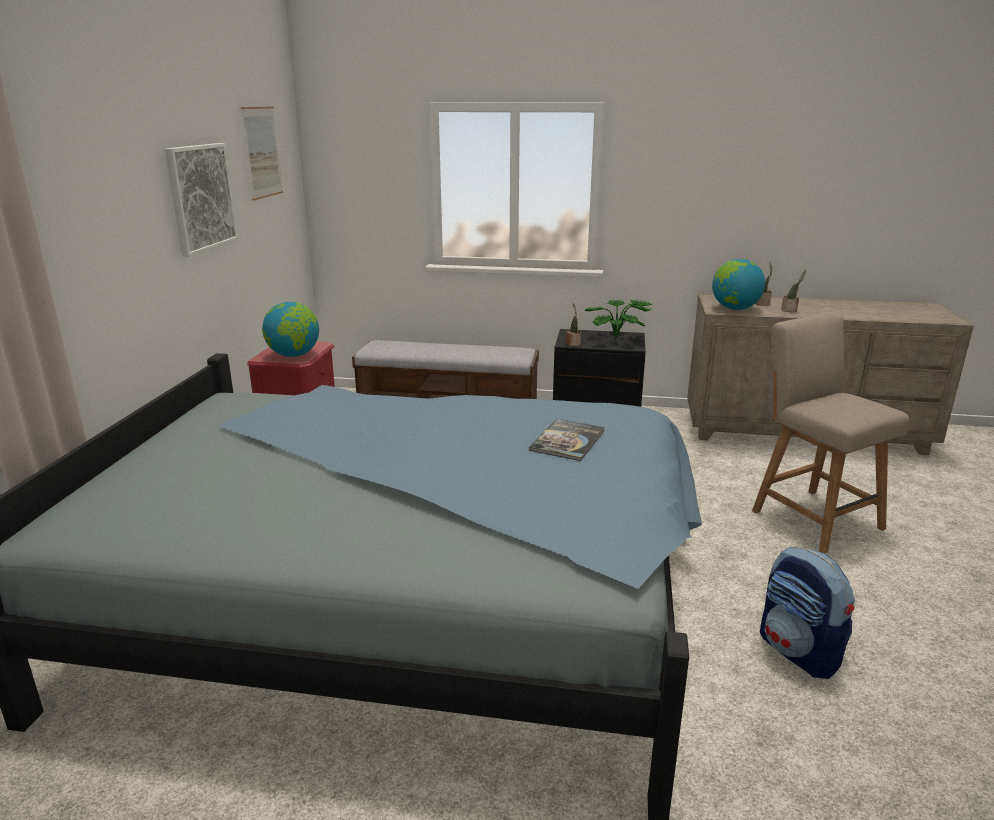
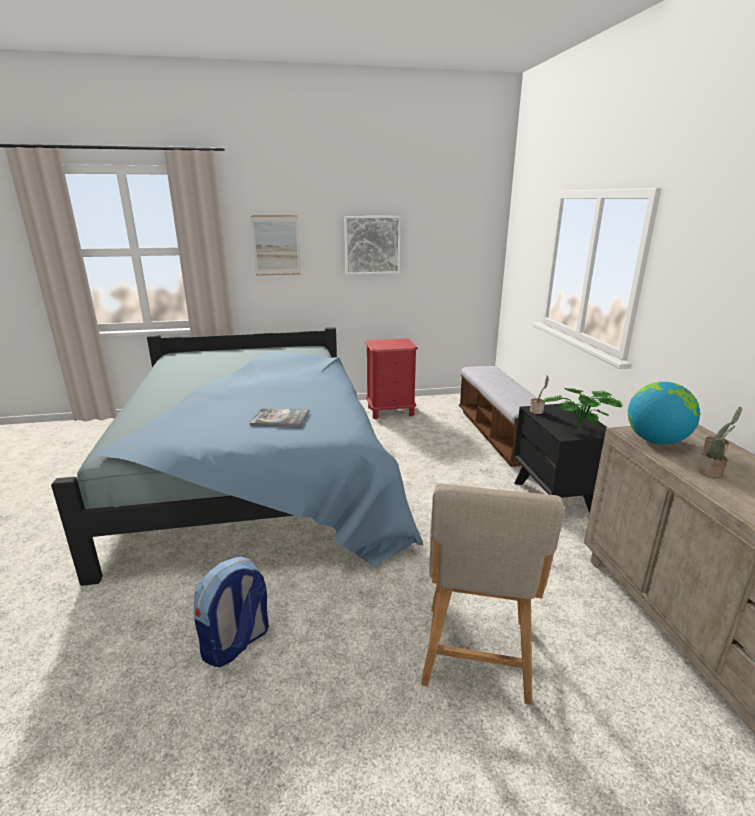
camera: 70 degrees right, 0 degrees up
picture [241,107,283,201] -> picture moved to [250,215,301,276]
globe [262,302,319,357] -> none
beige chair [752,313,909,553] -> beige chair turned 150 degrees clockwise [421,483,565,705]

